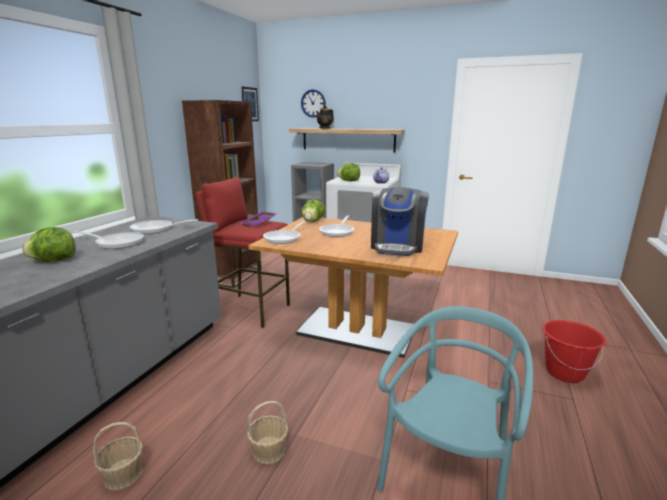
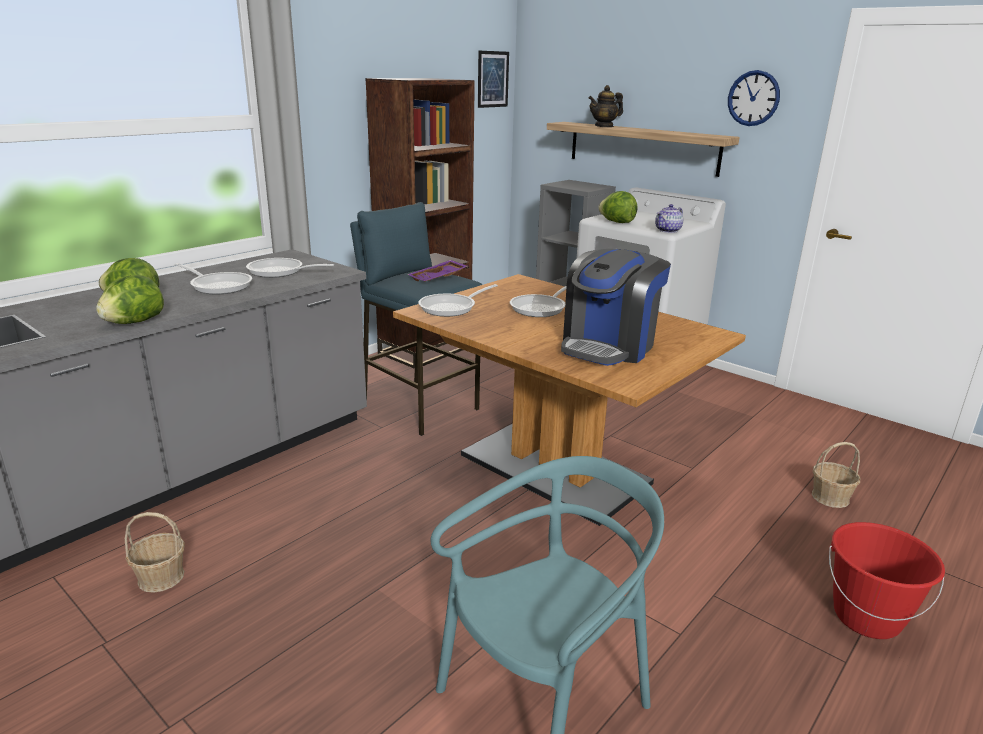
camera: 20 degrees right, 5 degrees up
red stool [195,177,290,328] -> blue stool [350,202,483,436]
basket [247,401,288,464] -> basket moved to [812,442,860,508]
wall clock [301,89,326,118] -> wall clock moved to [728,70,780,126]
lettuce [301,199,325,223] -> lettuce moved to [96,275,164,324]

